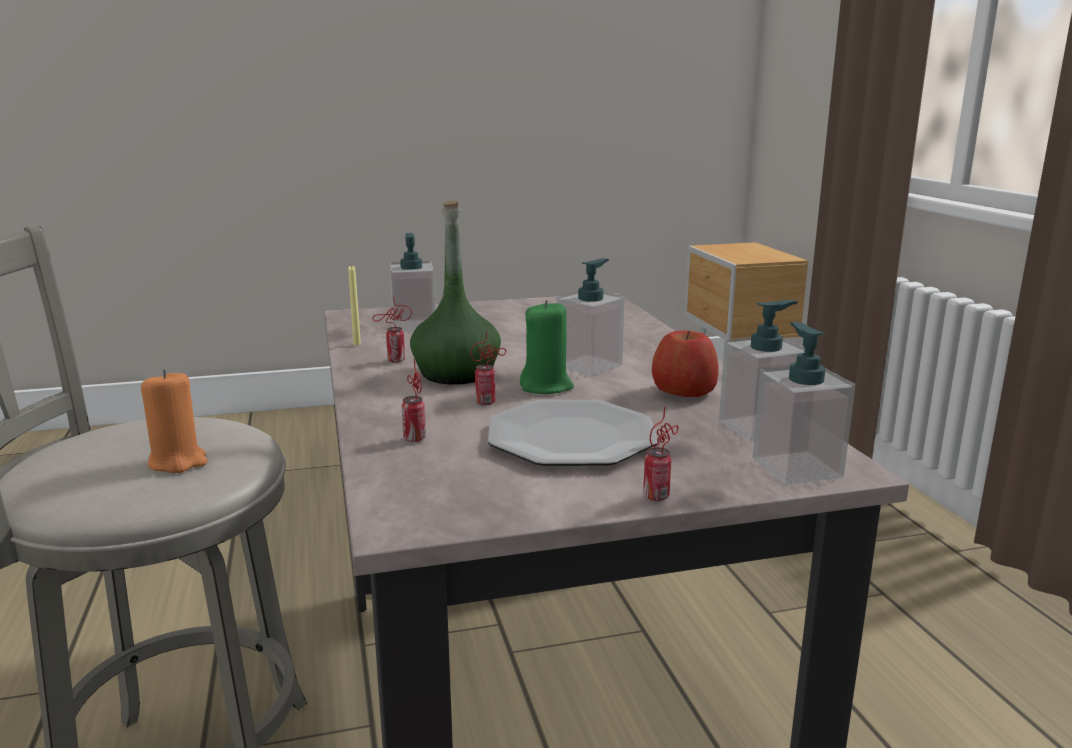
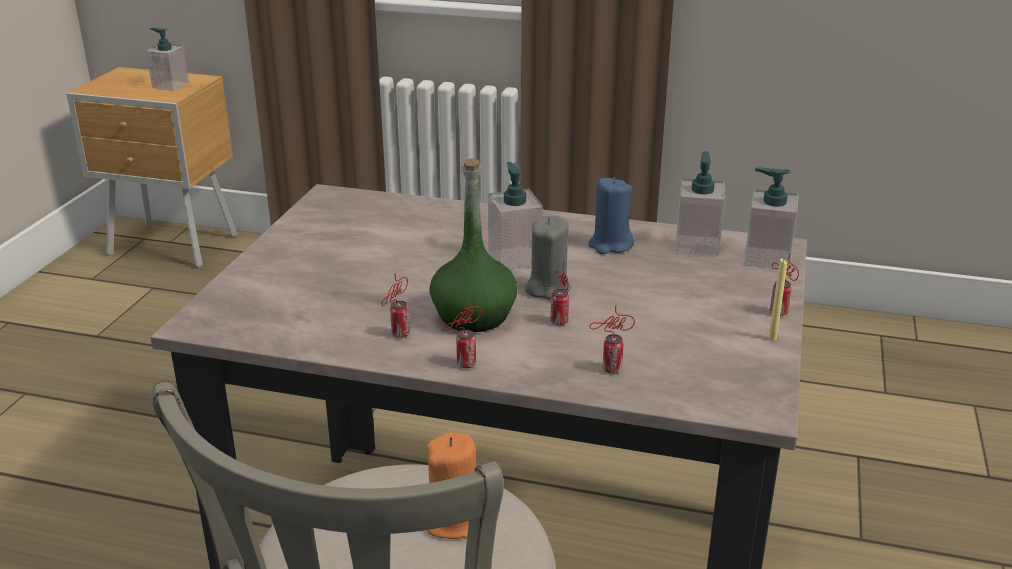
camera: 60 degrees left, 10 degrees up
yellow candle [349,265,361,345] -> yellow candle moved to [769,259,787,341]
soap dispenser [390,233,435,332] -> soap dispenser moved to [146,28,189,91]
plate [488,400,658,466] -> none
green candle [520,300,574,394] -> grey candle [525,216,571,300]
apple [652,330,719,397] -> blue candle [588,177,634,255]
none -> can [442,301,481,368]

